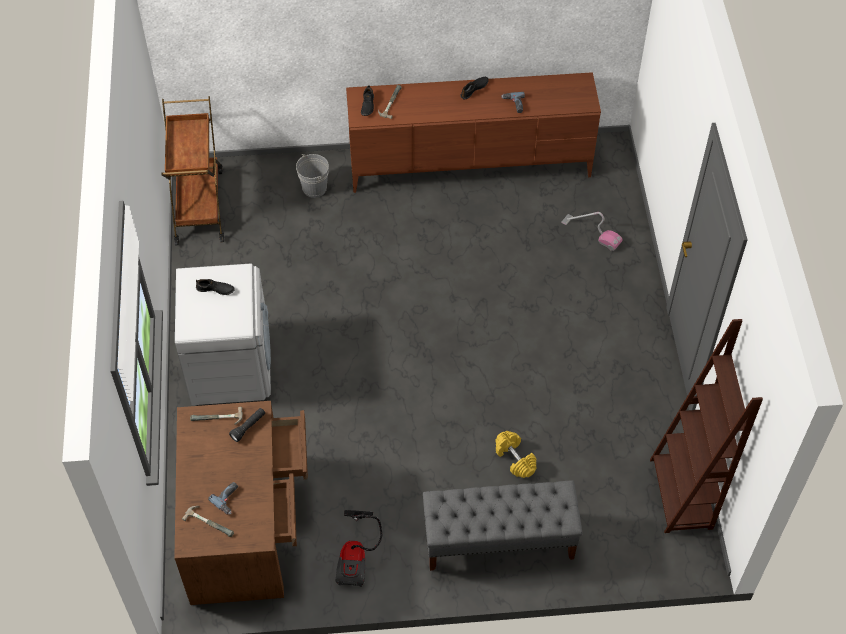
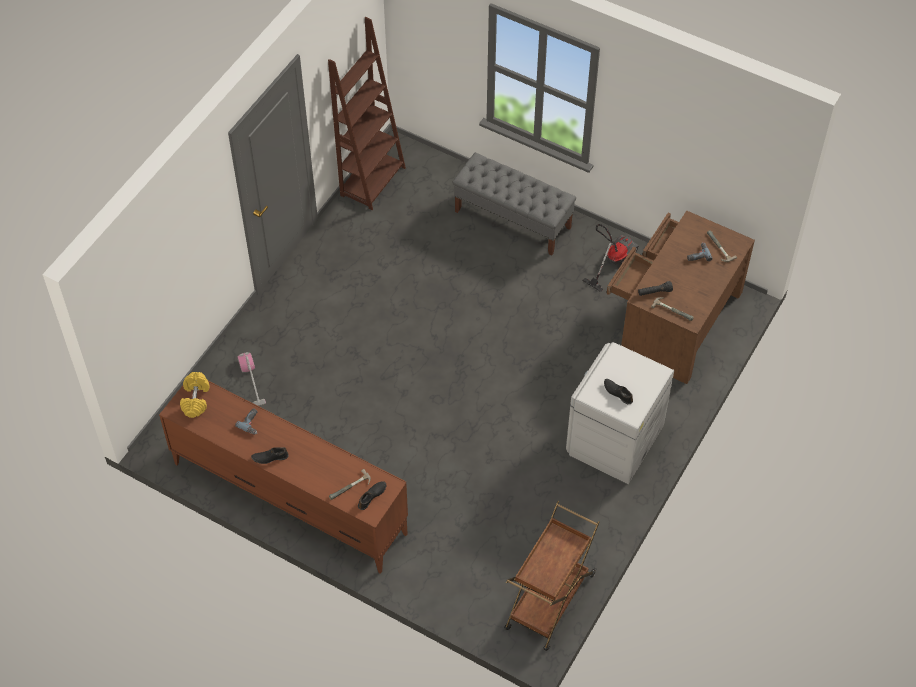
camera: 145 degrees left, 0 degrees up
grey bucket [296,154,329,198] -> none
yellow dumbbell [495,431,536,478] -> yellow dumbbell moved to [180,372,210,418]

